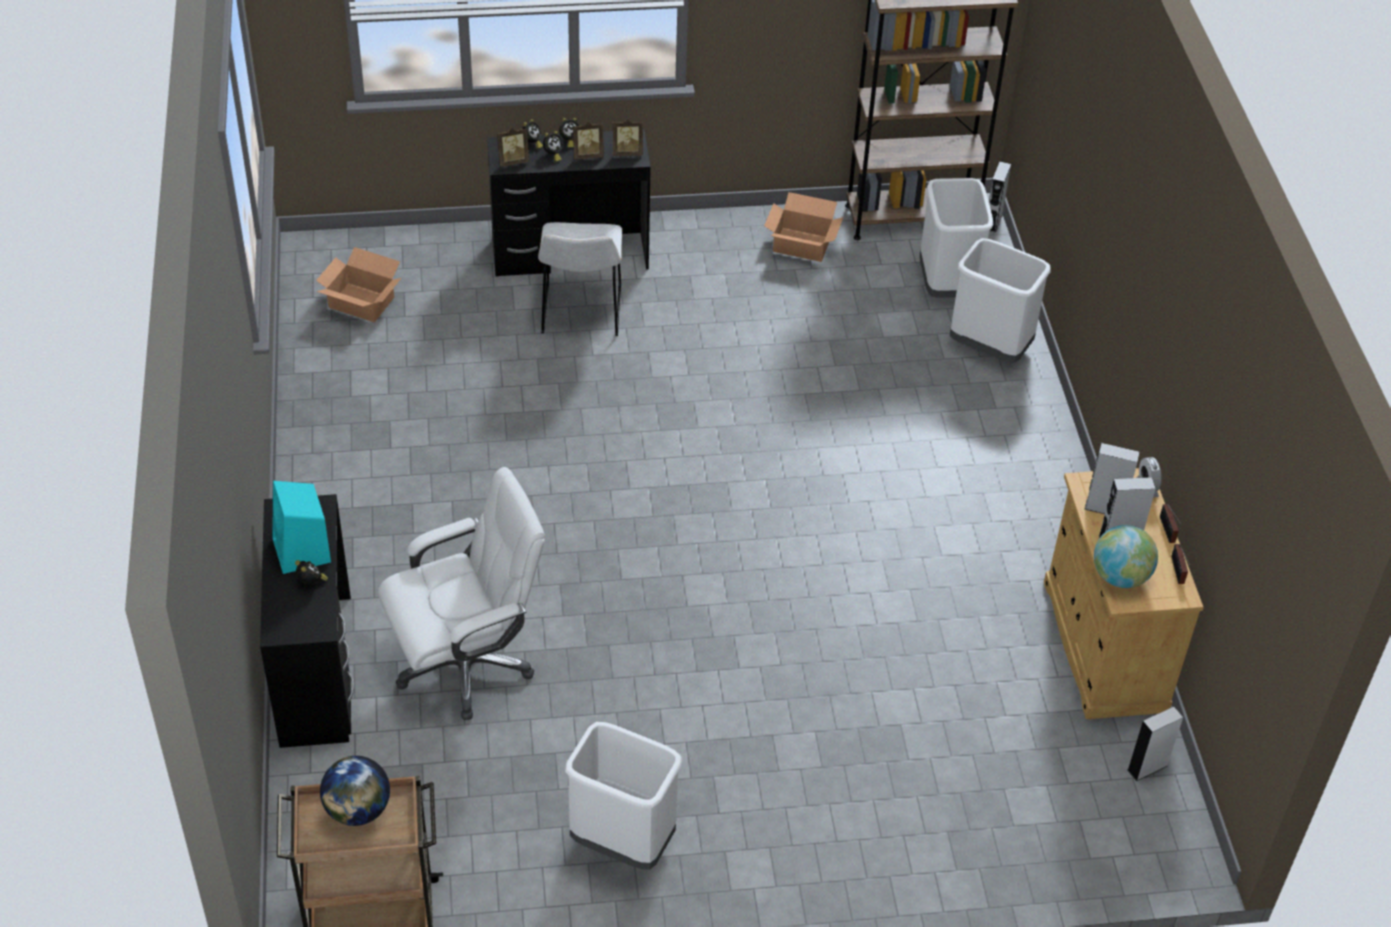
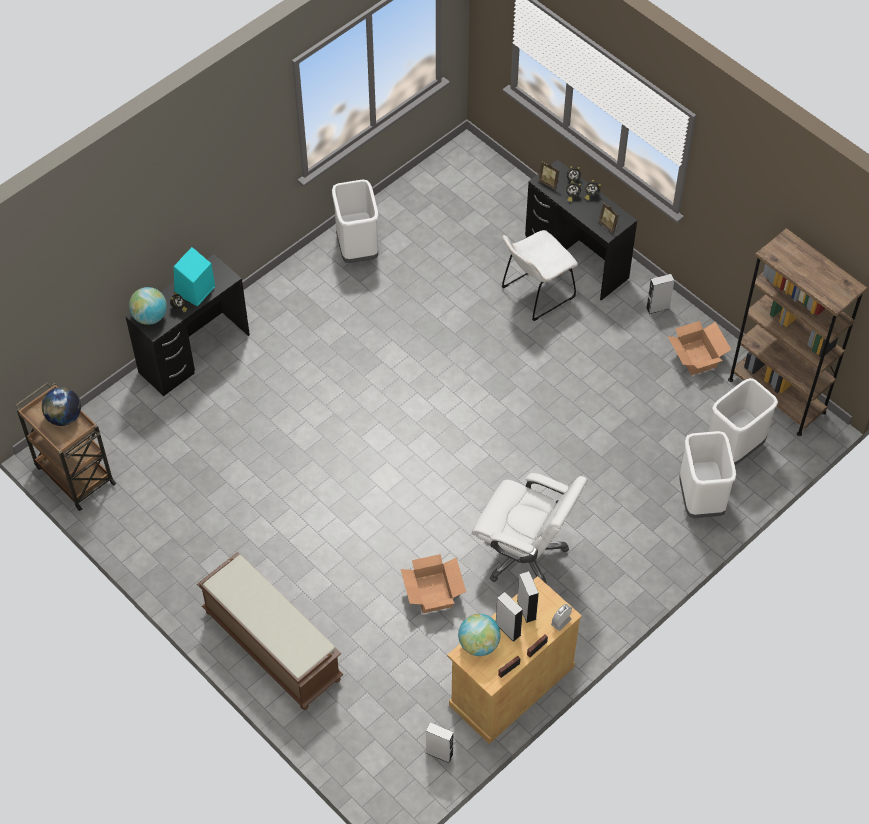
camera: 55 degrees right, 10 degrees up
cardboard box [316,247,401,322] -> cardboard box moved to [401,554,466,613]
white office chair [378,467,545,720] -> white office chair moved to [472,473,588,583]
white trash can [565,722,682,870] -> white trash can moved to [332,179,378,263]
picture frame [573,122,604,160] -> none
grey speaker [989,161,1011,232] -> grey speaker moved to [646,274,674,314]
none -> globe [129,287,167,325]
none -> brown bench [197,552,343,710]

